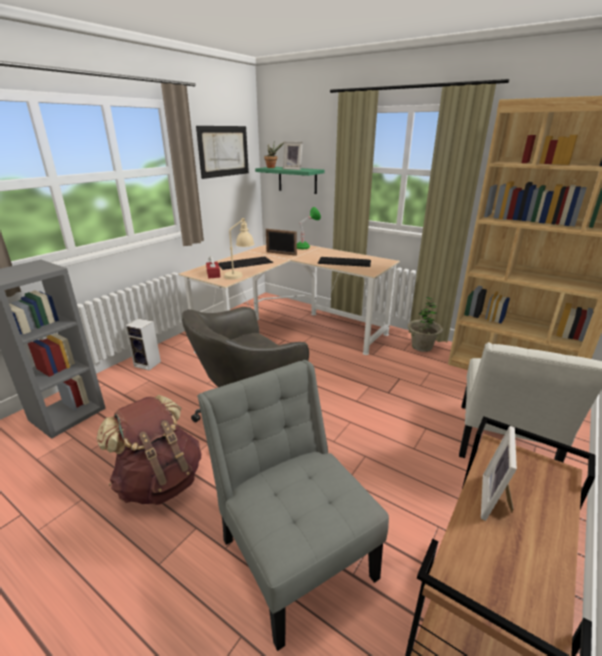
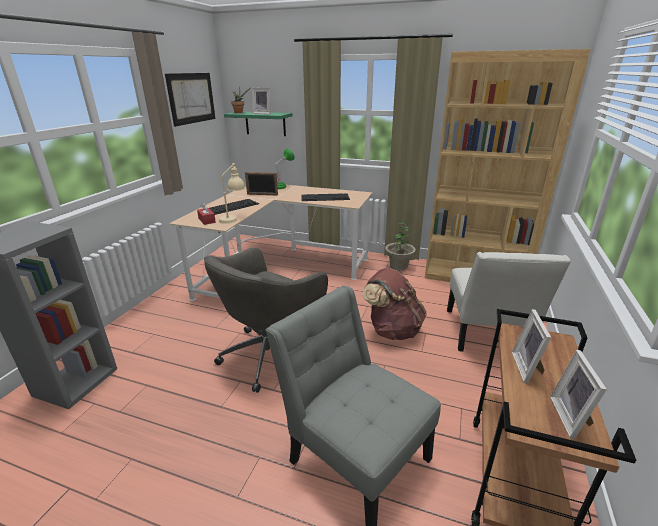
camera: 15 degrees left, 0 degrees up
brown backpack [97,395,202,505] -> brown backpack moved to [362,268,427,340]
speaker [125,319,161,371] -> none
none -> picture frame [550,350,607,439]

